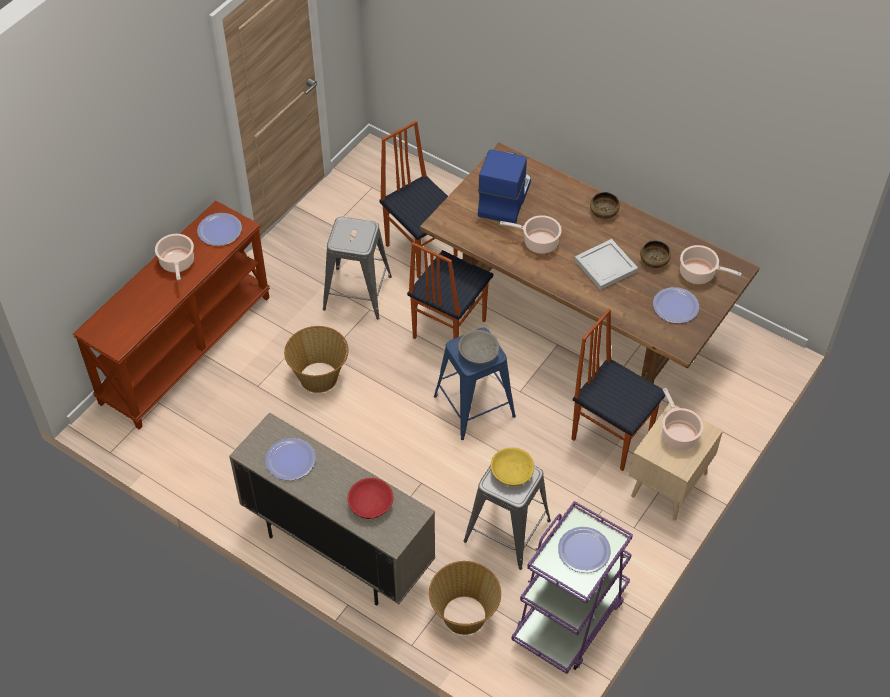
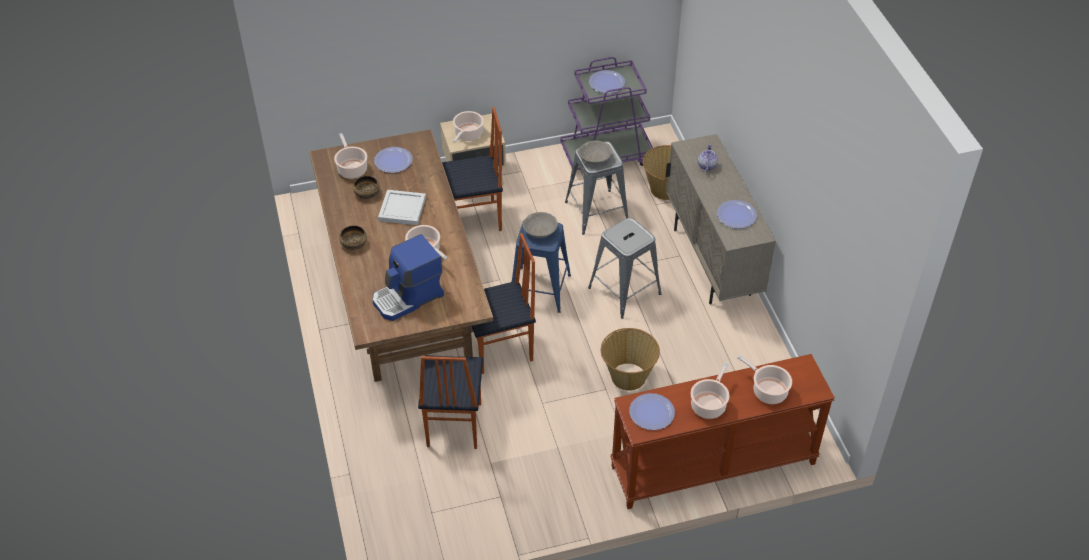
camera: 140 degrees left, 5 degrees down
grey stool [323,217,392,319] -> grey stool moved to [588,218,661,319]
red bowl [348,478,393,519] -> teapot [698,144,718,172]
yellow bowl [491,447,534,486] -> grey bowl [579,141,612,164]
chair [572,309,665,471] -> chair turned 90 degrees counterclockwise [442,107,503,231]
none -> cooking pot [737,355,792,404]

